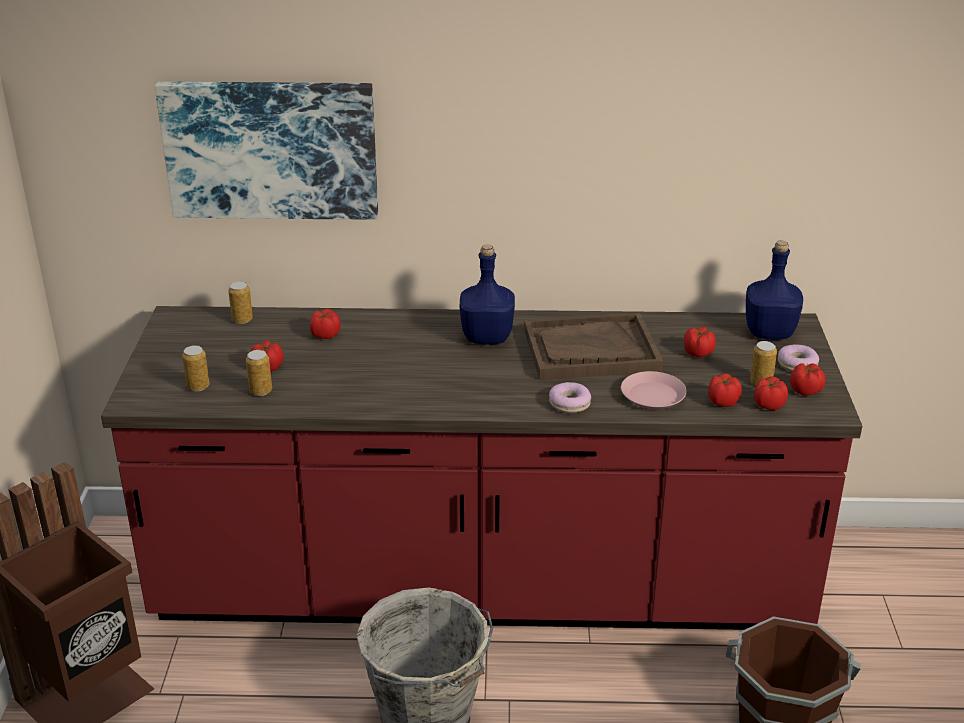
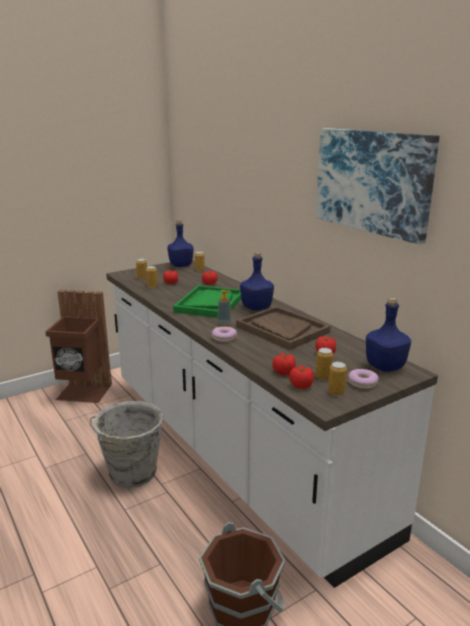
camera: 55 degrees right, 10 degrees down
red counter [101,306,862,630] -> white counter [106,260,438,588]
picture [155,81,378,220] -> picture moved to [316,128,440,245]
pink plate [621,371,687,410] -> none
tomato [790,363,825,396] -> can [328,362,347,396]
none -> blue bottle [167,220,193,267]
none -> green tray [173,285,241,318]
none -> soap dispenser [217,290,231,327]

